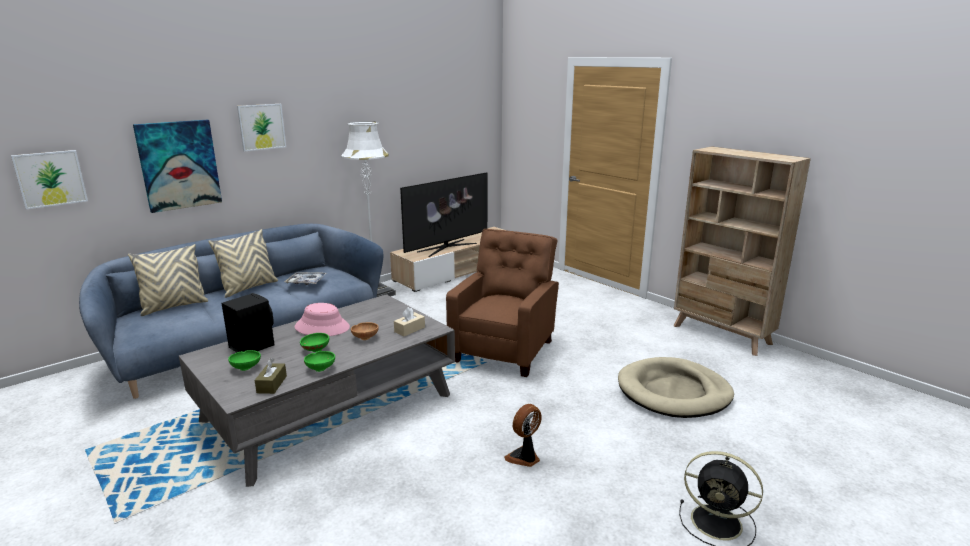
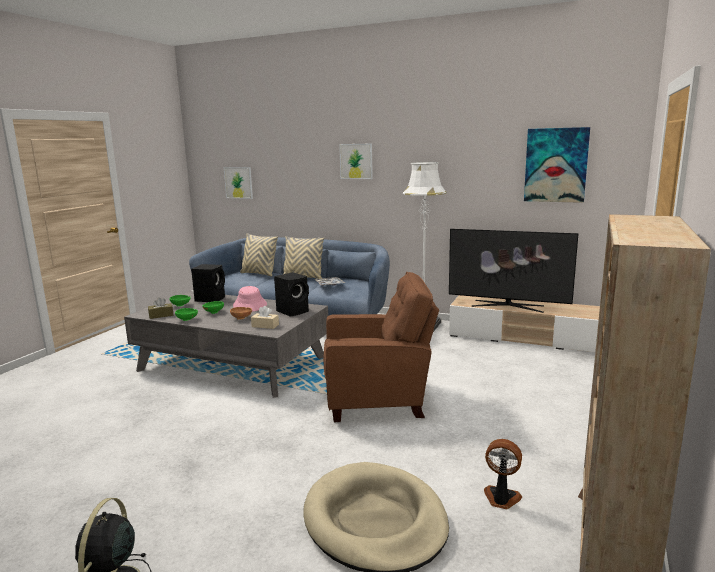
camera: 65 degrees right, 5 degrees down
picture [133,120,222,213] -> picture moved to [524,127,590,203]
fan [504,404,542,467] -> fan moved to [484,439,522,509]
none -> black speaker [274,272,309,317]

